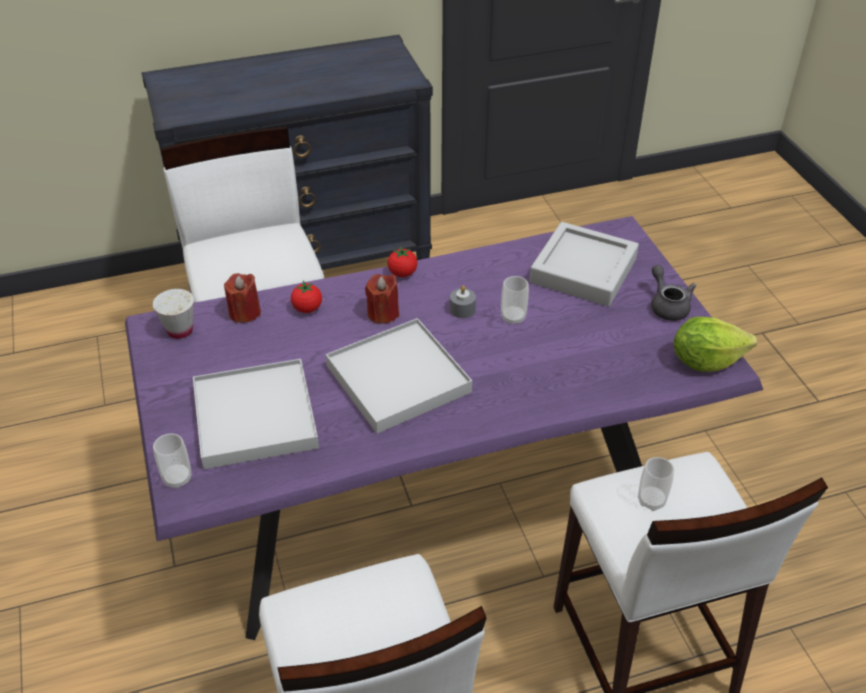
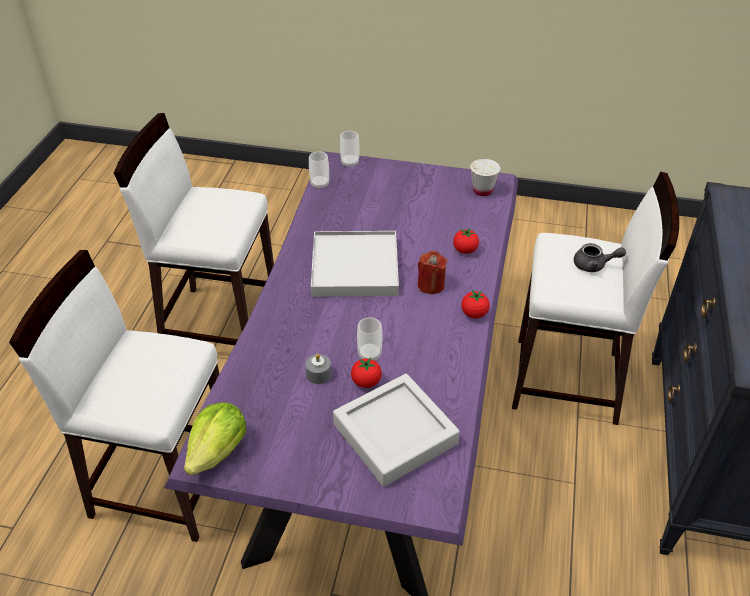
camera: 120 degrees right, 0 degrees up
white tray [193,359,319,469] -> none
red candle [224,273,261,323] -> none
grey candle [450,285,476,318] -> grey candle moved to [305,354,331,384]
cup [638,457,674,511] -> cup moved to [309,151,329,189]
grey teapot [651,265,696,321] -> grey teapot moved to [574,243,626,272]
none -> tomato [351,357,382,388]

